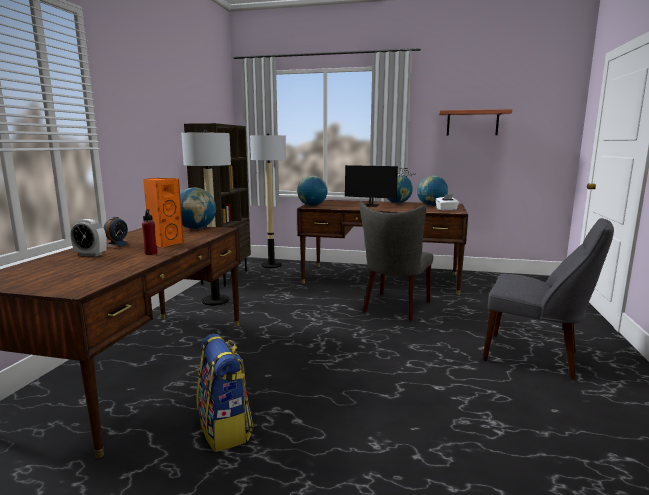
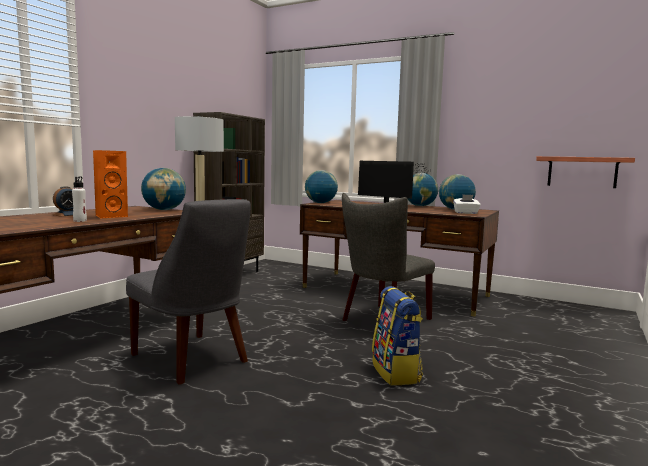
camera: 15 degrees right, 5 degrees down
alarm clock [70,219,107,257] -> none
red bottle [142,209,157,255] -> white bottle [72,176,87,222]
backpack [197,334,253,452] -> backpack moved to [372,286,423,386]
floor lamp [250,133,286,268] -> none
shelf [439,109,512,136] -> shelf moved to [536,156,635,188]
grey chair [483,218,614,380] -> grey chair moved to [126,199,251,385]

